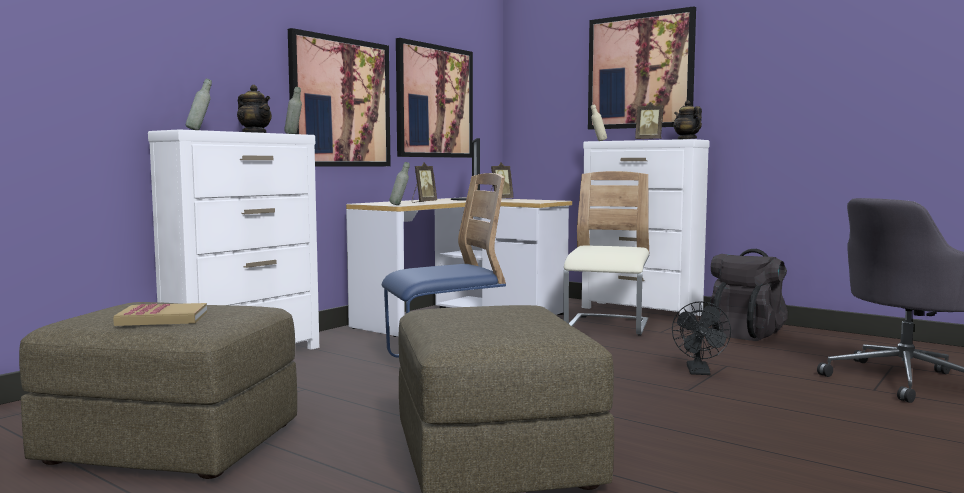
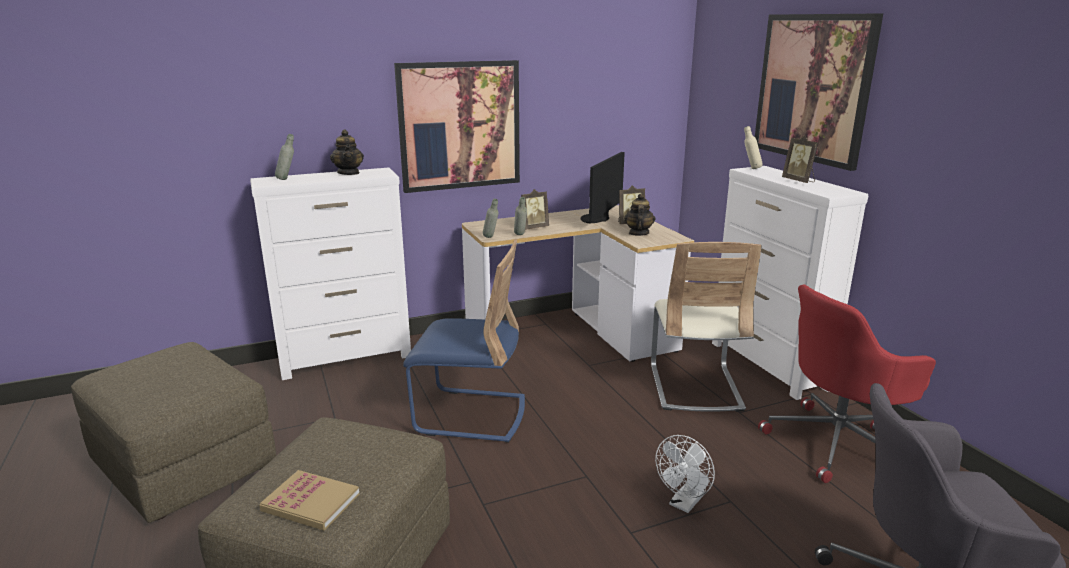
camera: 30 degrees right, 15 degrees up
book [113,303,207,326] -> book moved to [259,470,359,531]
grey bottle [284,87,302,134] -> grey bottle moved to [514,197,527,235]
picture [396,38,473,158] -> none
beige chair [563,171,649,335] -> beige chair turned 135 degrees clockwise [651,242,762,412]
black fan [672,301,731,375] -> white fan [655,435,715,513]
teapot [674,100,702,139] -> teapot moved to [624,193,655,236]
black backpack [710,249,788,341] -> red office chair [758,285,936,483]

